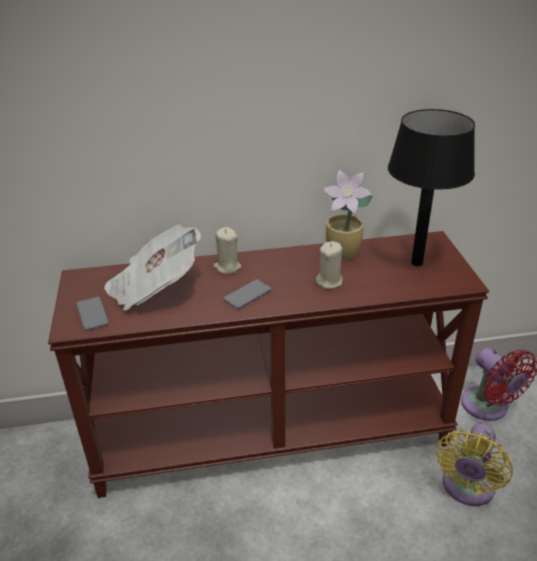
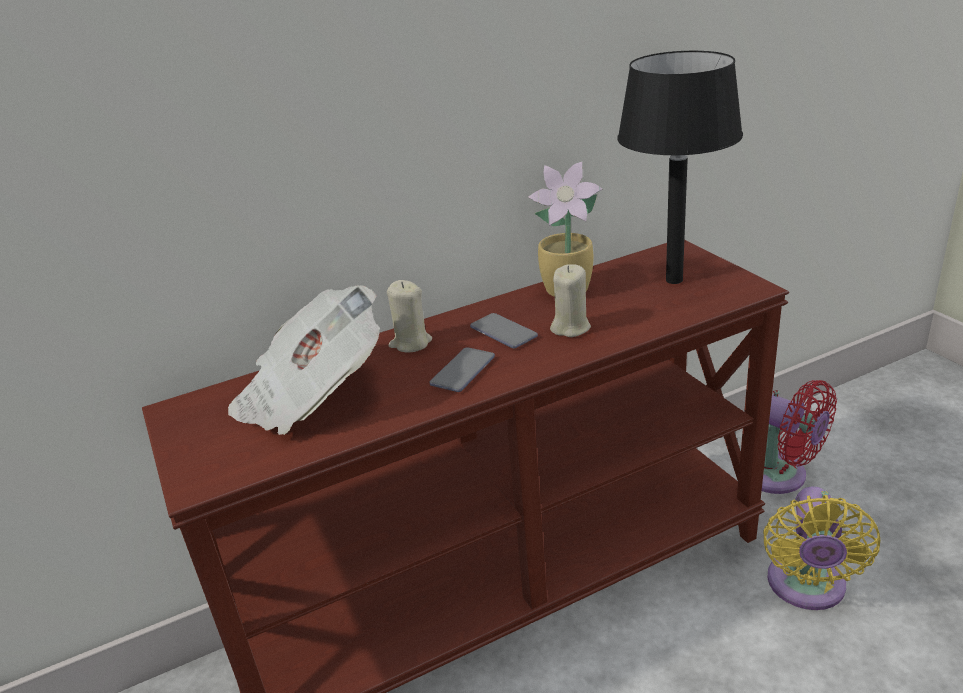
camera: 15 degrees left, 5 degrees down
phone [76,297,109,330] -> phone moved to [470,313,538,348]

